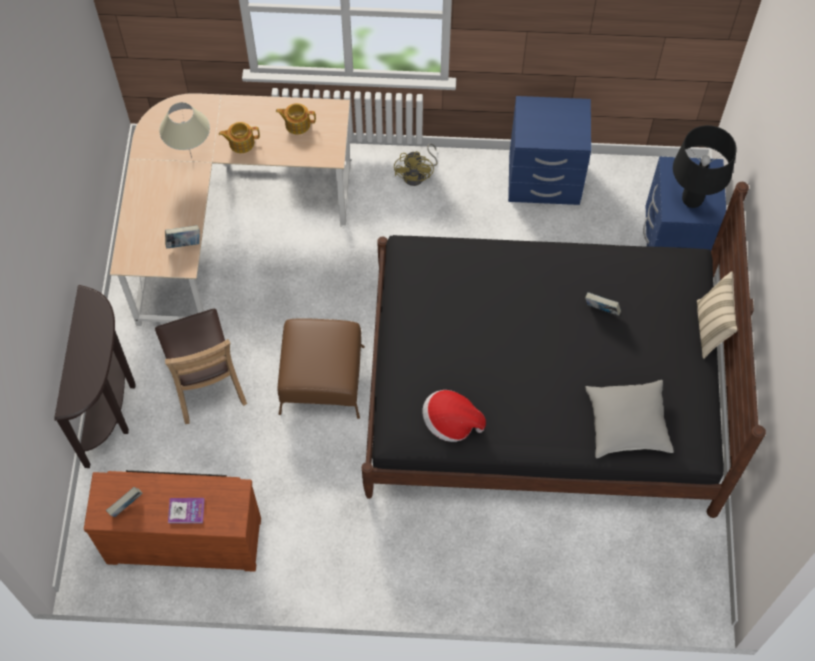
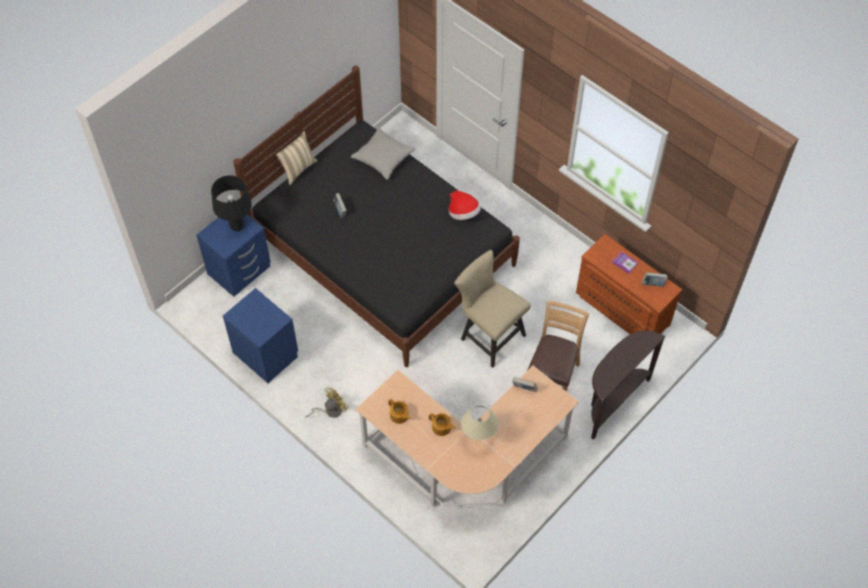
camera: 140 degrees left, 5 degrees down
brown ottoman [277,318,365,419] -> beige chair [454,250,531,368]

